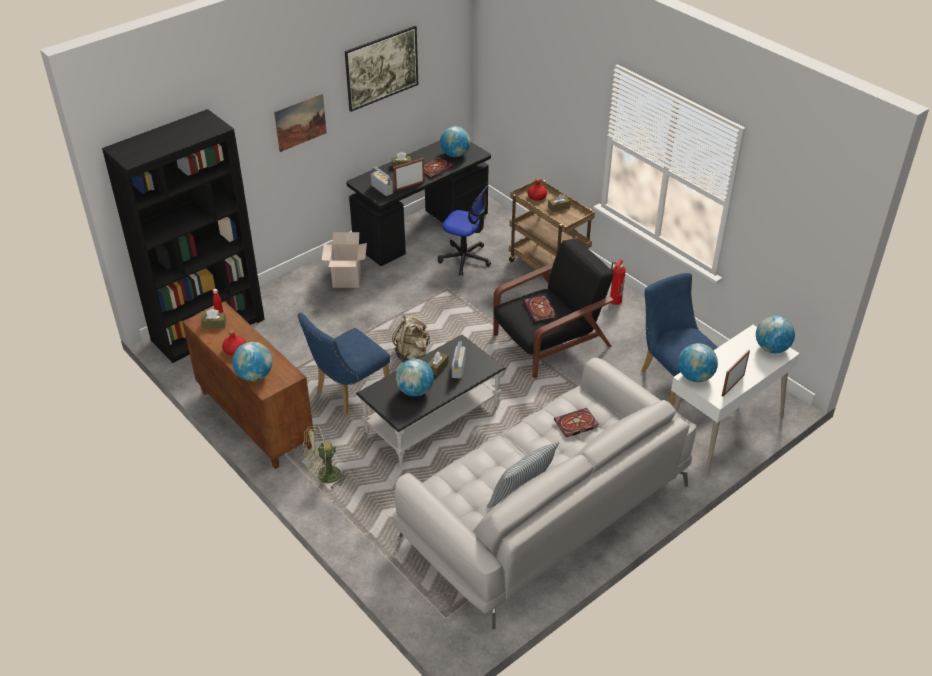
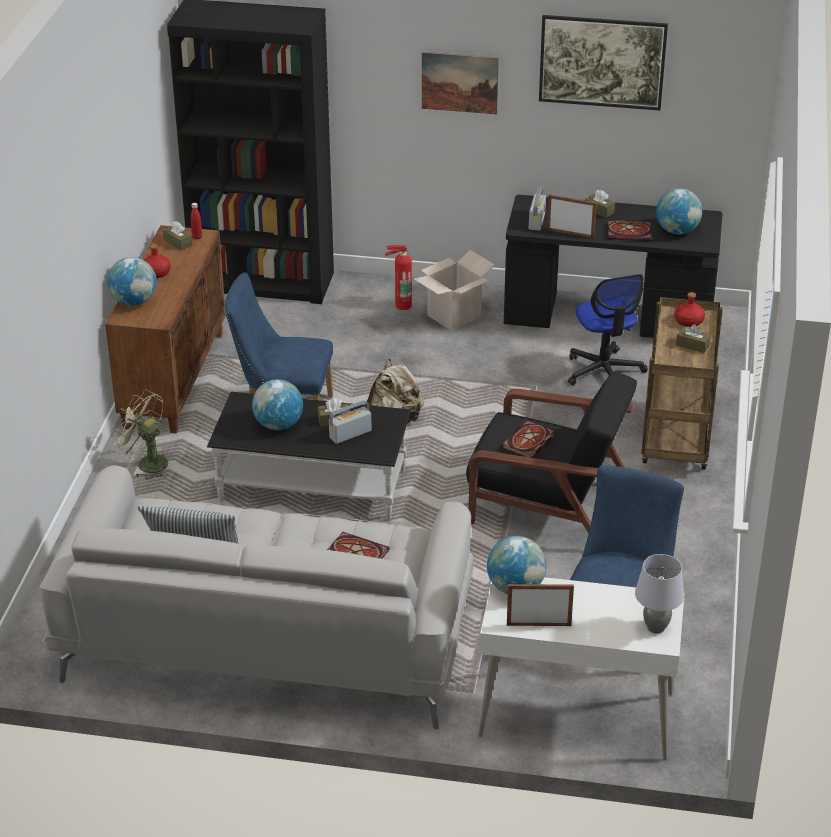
camera: 50 degrees right, 5 degrees down
fire extinguisher [610,259,626,305] -> fire extinguisher moved to [385,245,412,310]
globe [756,316,795,353] -> grey table lamp [635,554,684,634]

